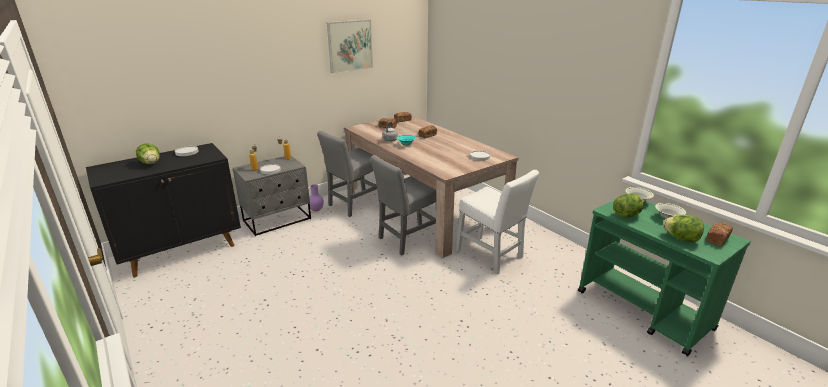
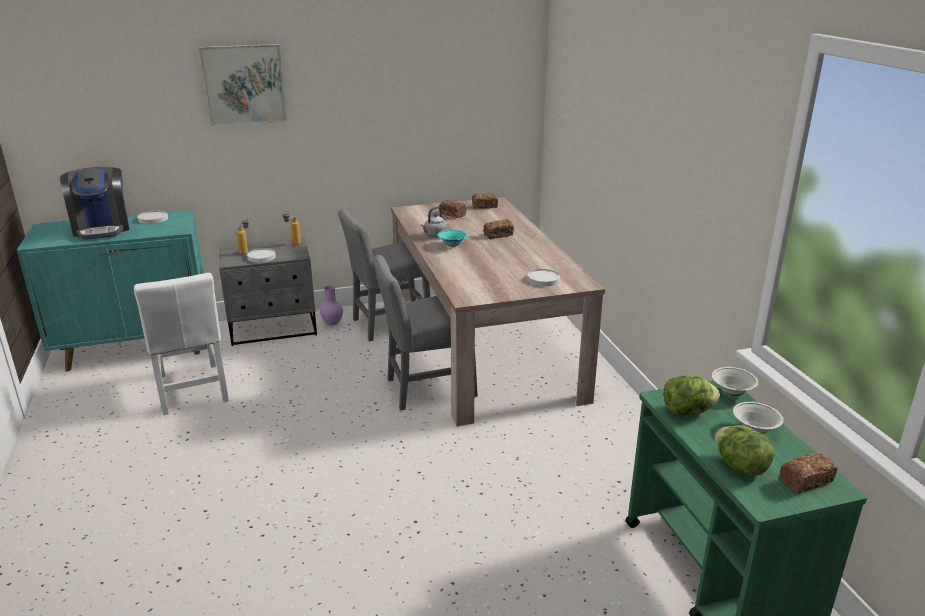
camera: 20 degrees right, 0 degrees up
black cabinet [86,143,241,278] -> turquoise cabinet [17,210,204,372]
lettuce [136,143,160,164] -> coffee machine [60,167,129,240]
picture [327,20,373,73] -> picture moved to [199,44,287,126]
white chair [456,170,539,275] -> white chair moved to [134,273,229,415]

